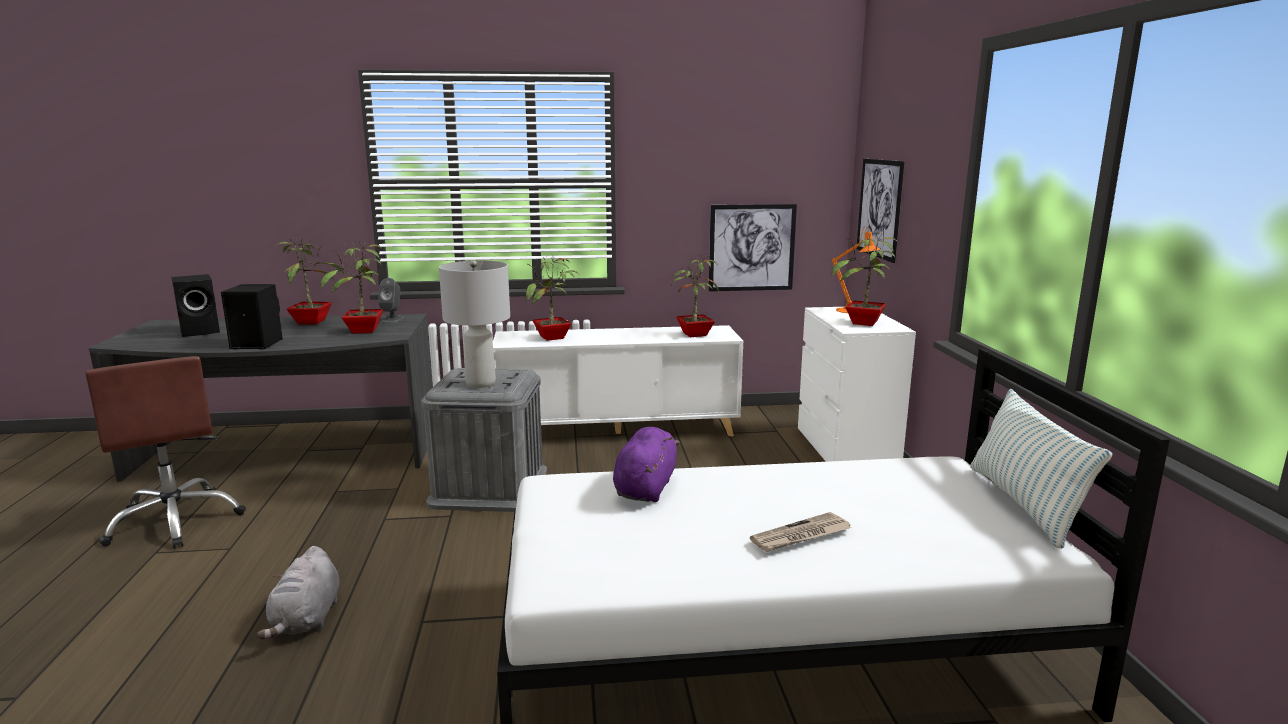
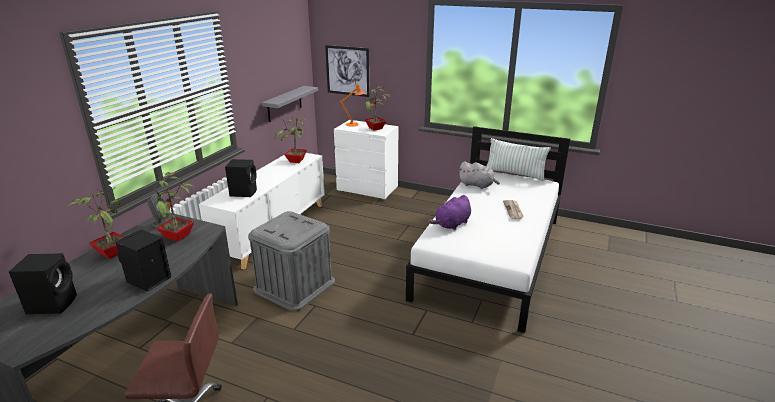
camera: 60 degrees left, 10 degrees up
grey plush toy [257,546,339,639] -> grey plush toy moved to [459,162,500,189]
grey table lamp [439,260,510,388] -> none
potted plant [526,255,579,341] -> black speaker [225,159,257,197]
purple plush toy [613,427,680,502] -> purple plush toy turned 90 degrees counterclockwise [428,195,471,230]
picture [709,204,797,291] -> grey shelf [262,86,318,122]

